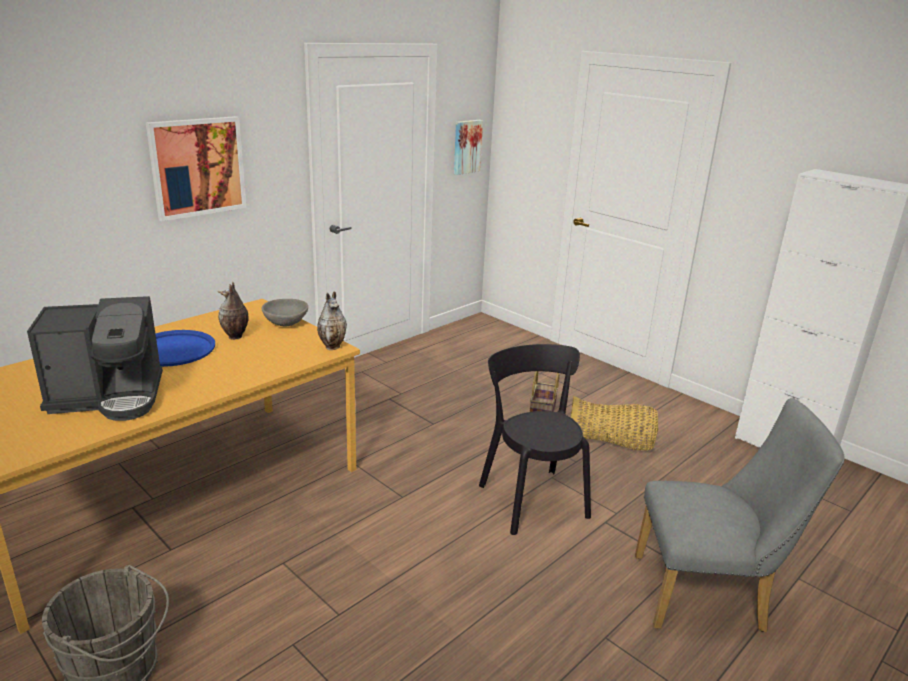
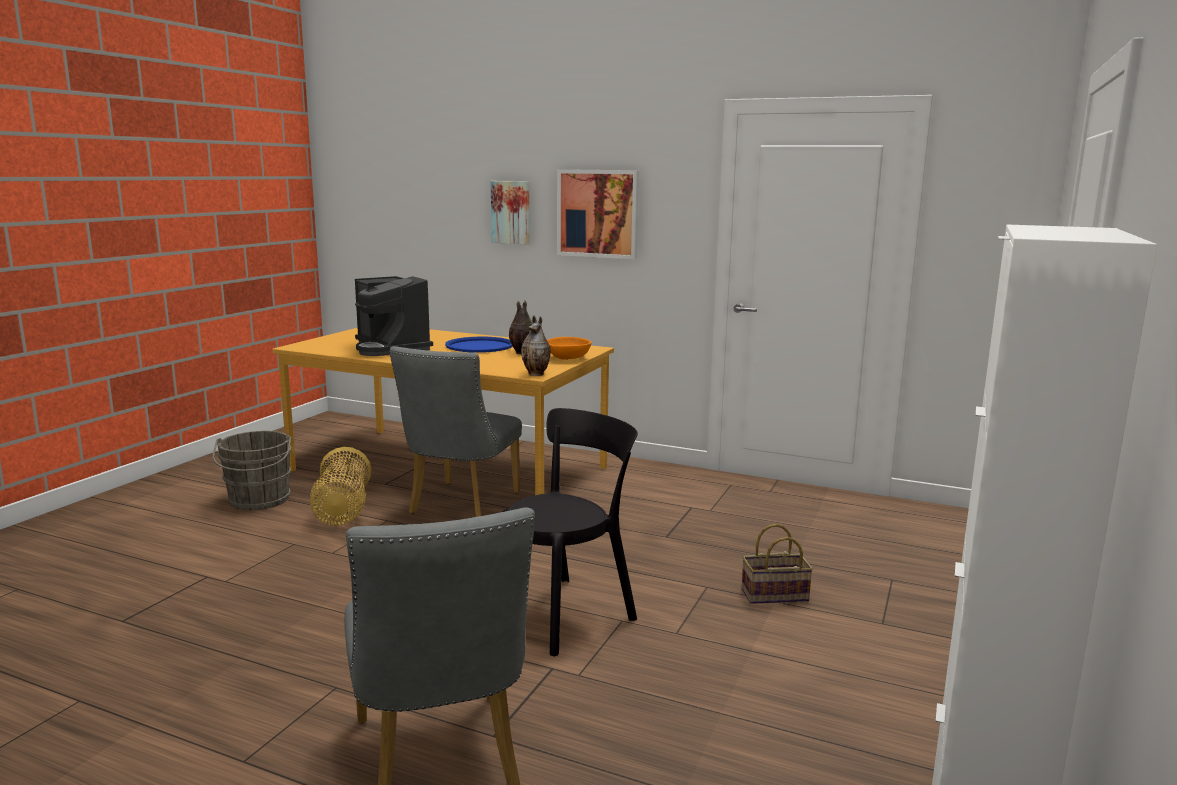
camera: 70 degrees right, 10 degrees down
grey bowl [261,299,308,327] -> orange bowl [547,337,592,360]
picture [454,120,483,175] -> picture moved to [491,181,530,245]
basket [571,396,658,450] -> basket moved to [310,447,371,526]
none -> grey chair [390,346,522,517]

